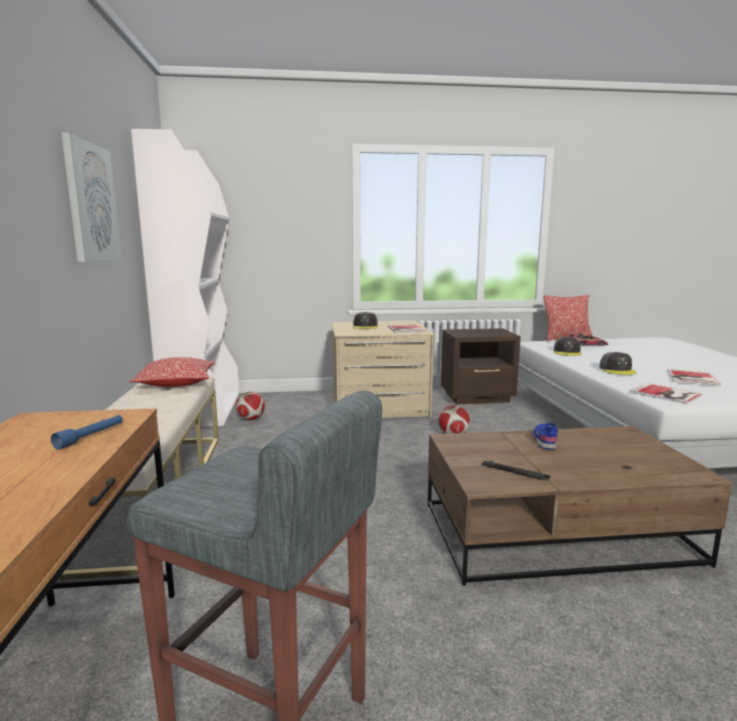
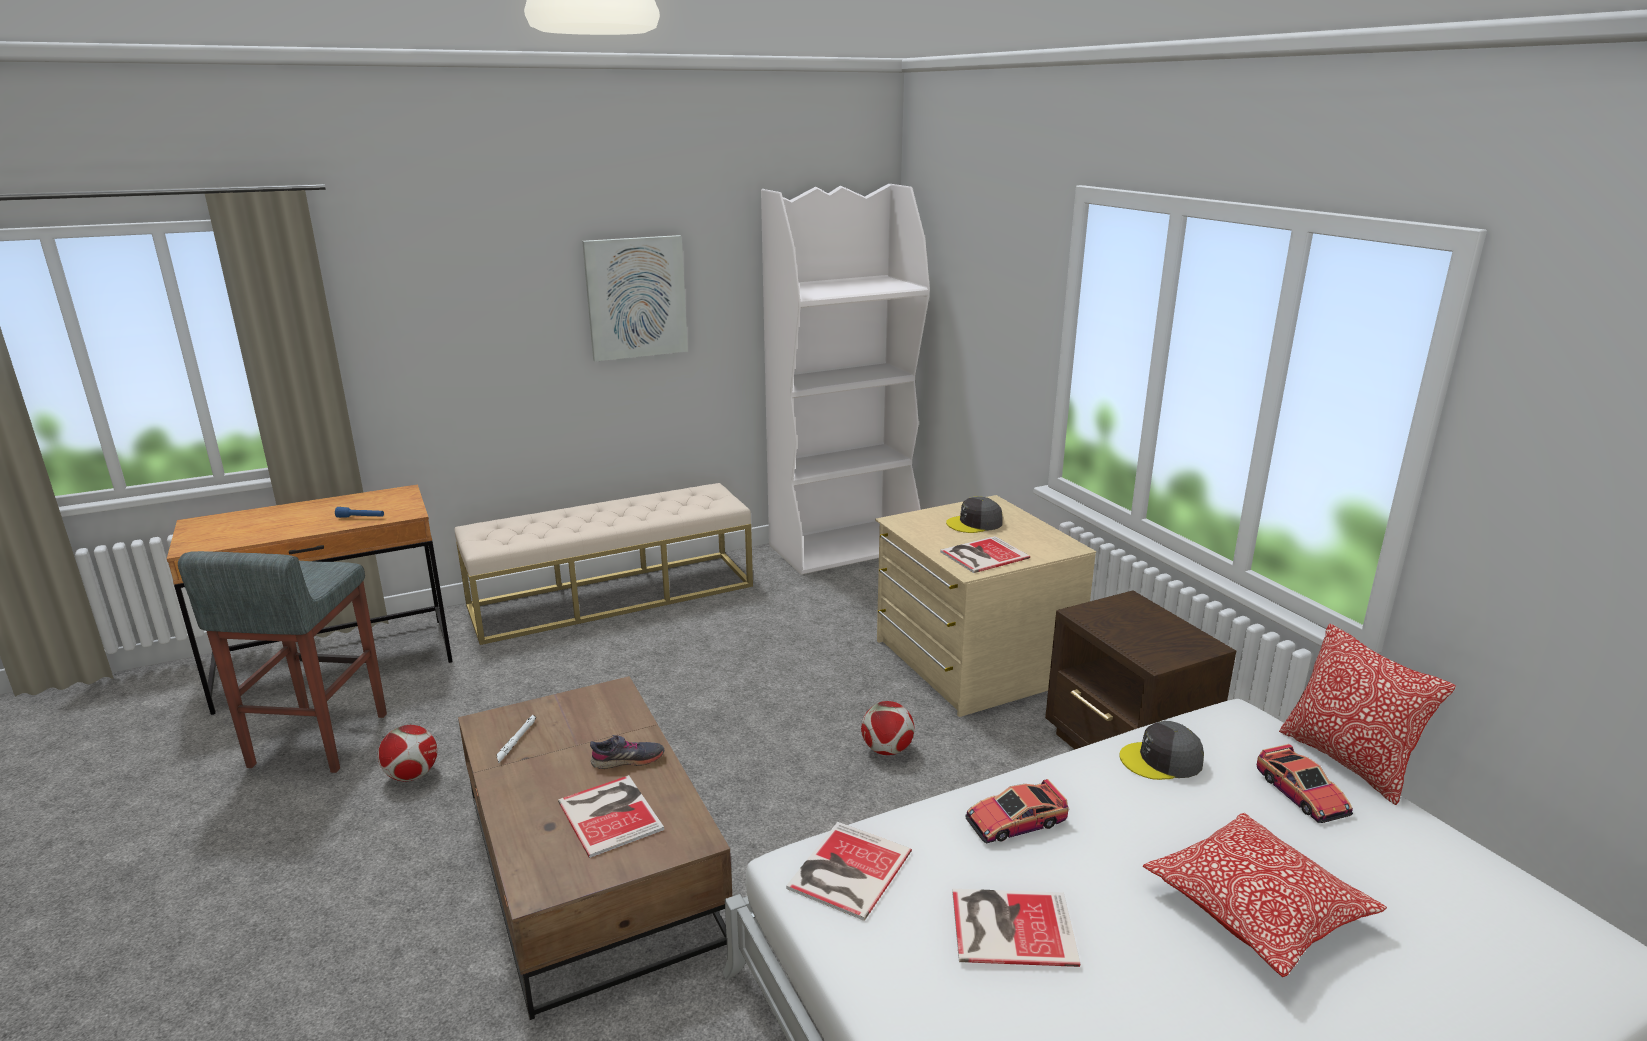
camera: 70 degrees right, 10 degrees up
pillow [130,357,215,387] -> pillow moved to [1143,813,1387,977]
football [236,392,265,420] -> football moved to [378,725,437,781]
black flashlight [482,461,550,480] -> white flashlight [496,715,536,763]
blue shoe [532,423,558,449] -> grey shoe [590,735,664,769]
grey cap [599,352,637,375] -> toy car [965,779,1069,843]
none -> book [558,775,664,858]

